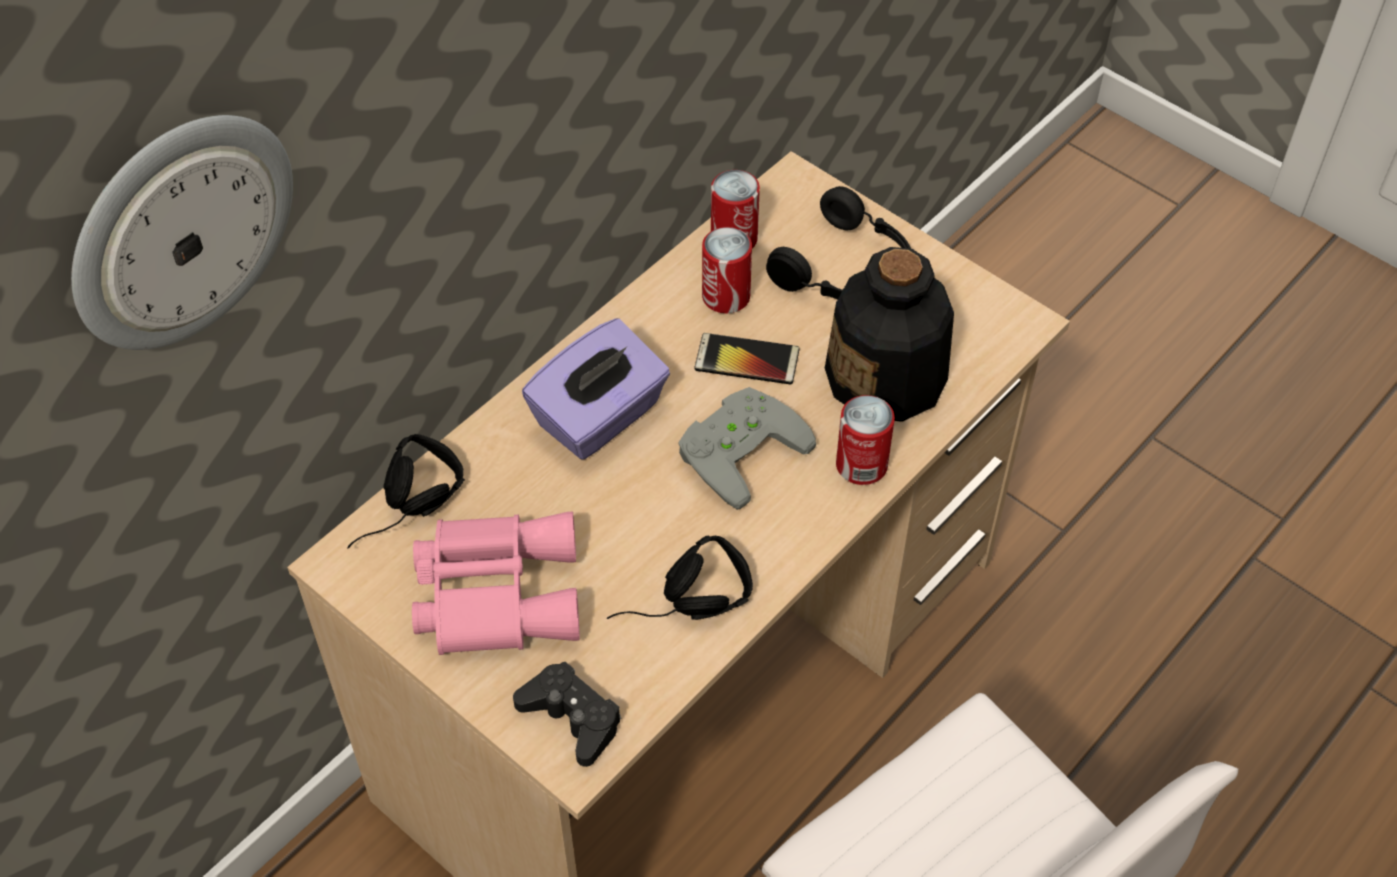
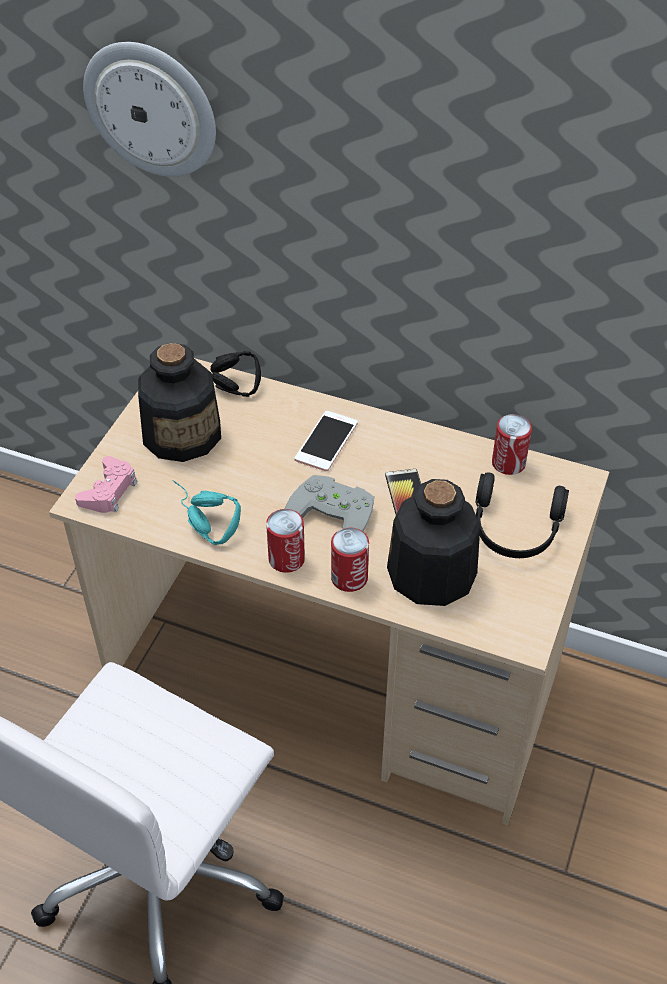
camera: 70 degrees right, 5 degrees down
pink binoculars [412,511,580,655] -> bottle [138,343,221,462]
black game controller [513,662,621,767] -> pink game controller [75,456,137,513]
purple tissue box [522,318,670,459] -> phone [294,411,358,471]
black headphones [607,535,753,620] -> turquoise headphones [172,480,241,545]
can [702,227,752,313] -> can moved to [266,509,305,573]

